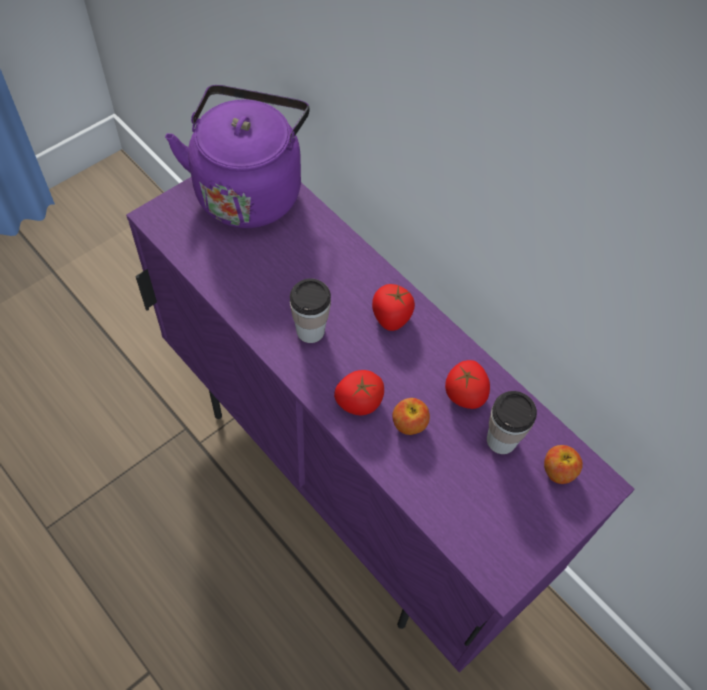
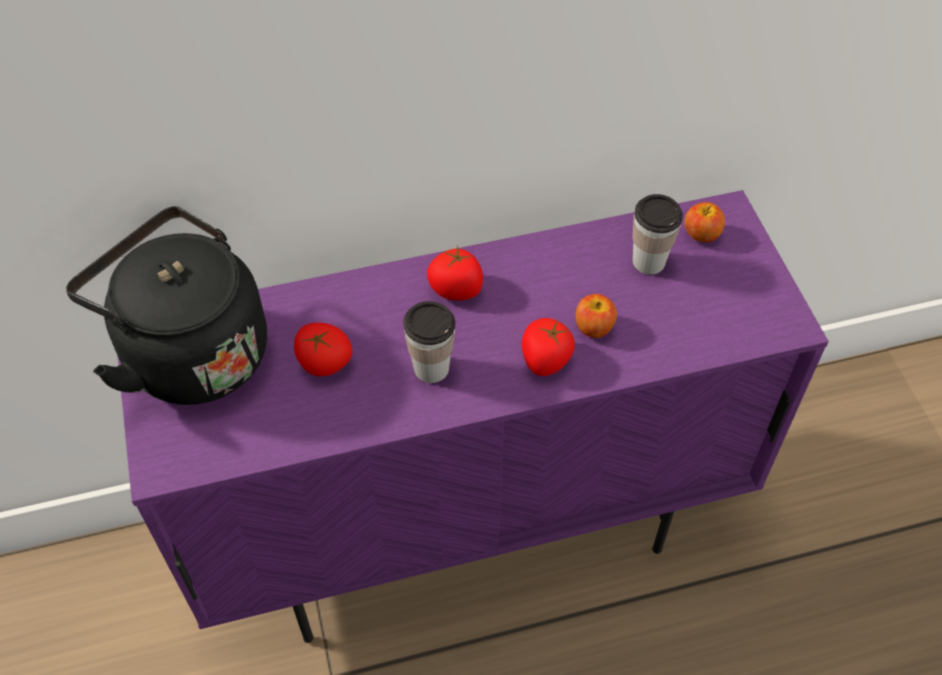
camera: 60 degrees left, 5 degrees down
purple kettle [165,85,310,228] -> black kettle [66,206,267,405]
tomato [445,360,490,409] -> tomato moved to [294,323,352,376]

